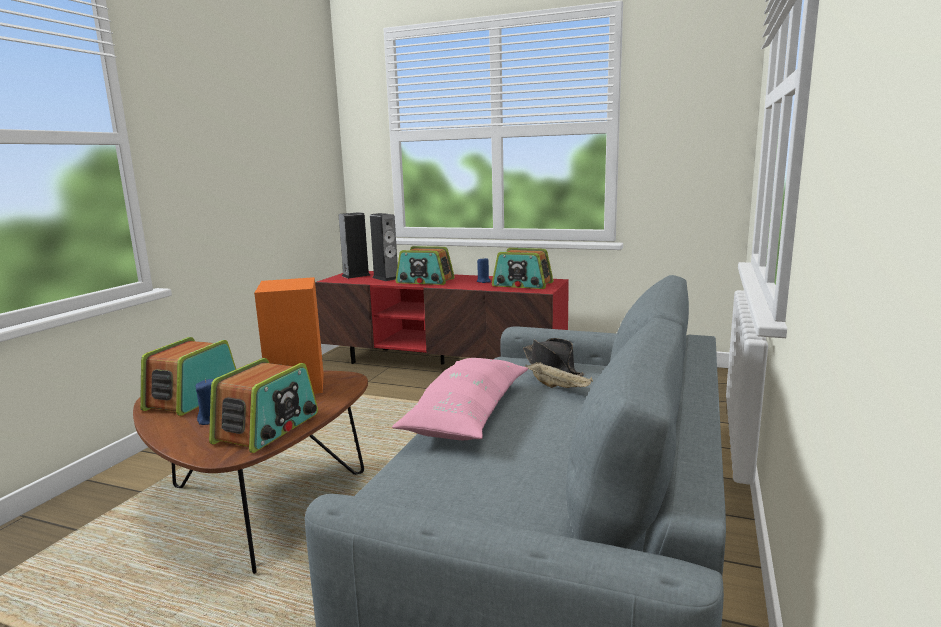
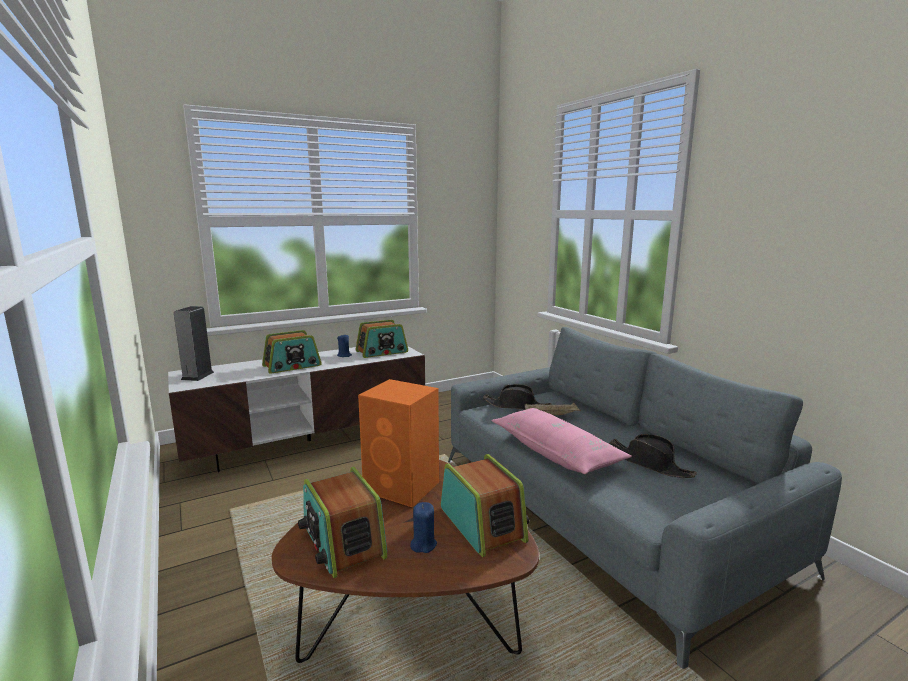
camera: 50 degrees left, 0 degrees up
red tv stand [315,271,569,364] -> white tv stand [168,346,425,472]
speaker [370,213,398,281] -> none
none -> black hat [608,434,697,478]

